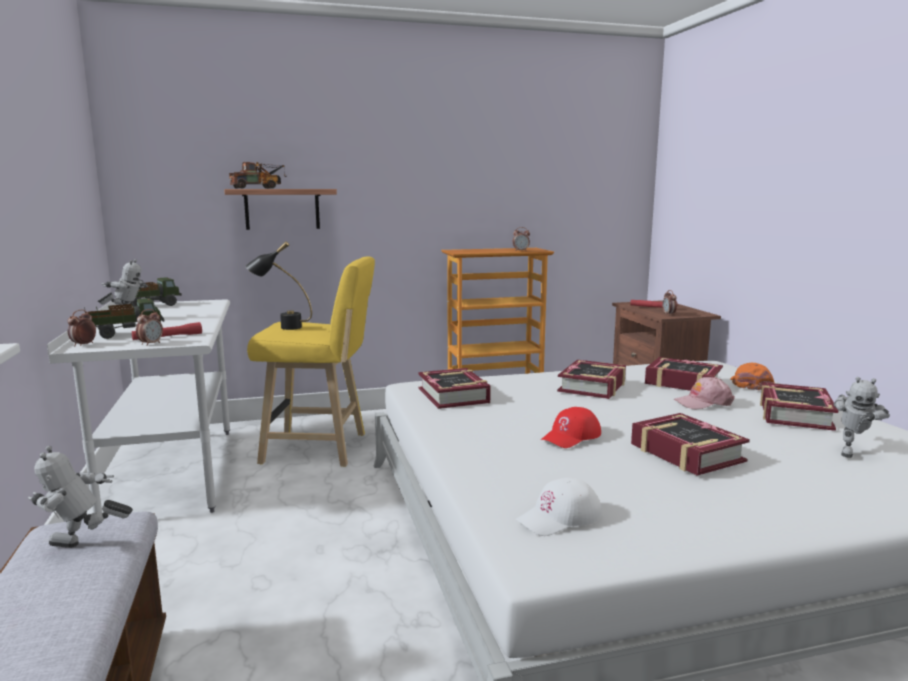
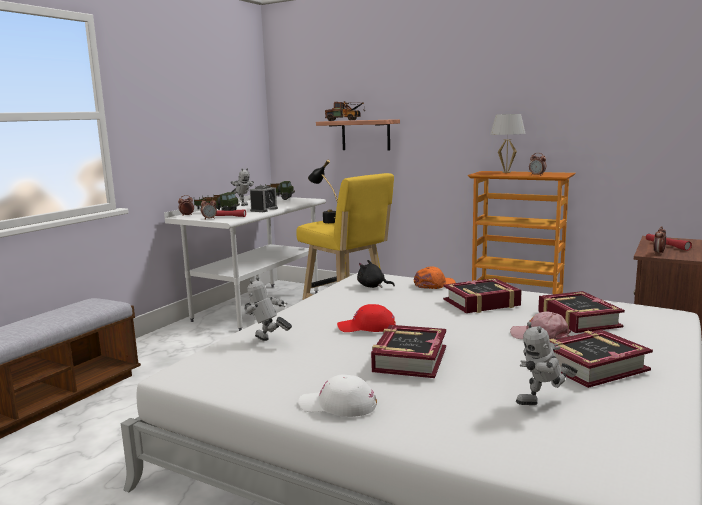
camera: 45 degrees right, 0 degrees up
toy robot [28,446,133,548] -> toy robot moved to [244,277,292,341]
book [418,368,491,409] -> black plush toy [357,260,395,288]
white cap [515,478,602,536] -> white cap moved to [299,375,377,417]
orange cap [730,363,775,390] -> orange cap moved to [414,266,456,289]
none -> alarm clock [250,186,278,212]
none -> white table lamp [490,114,526,173]

